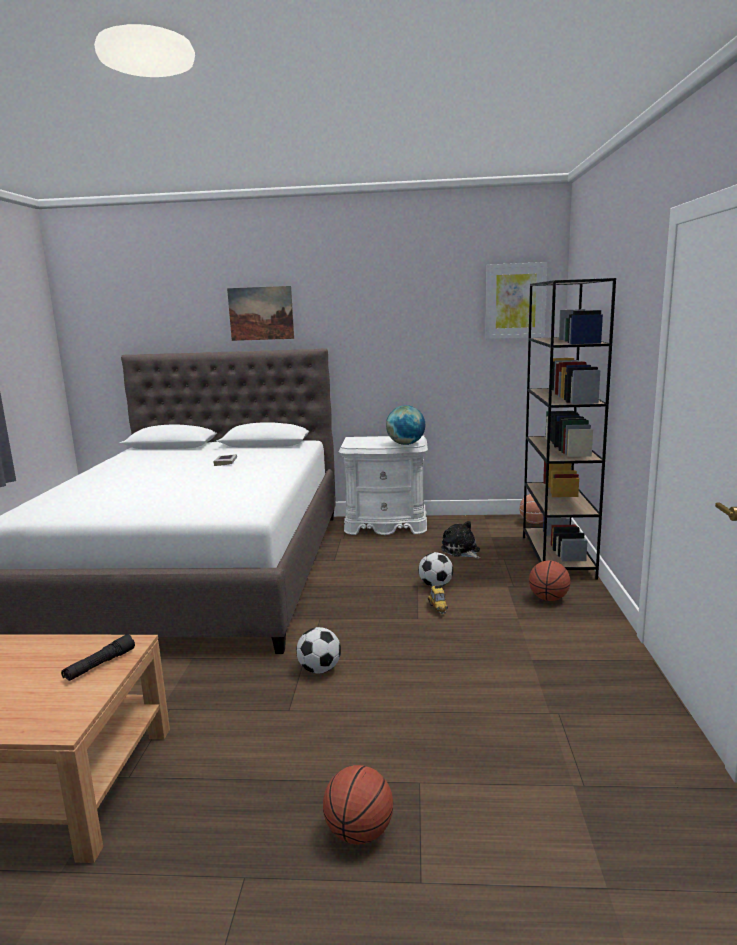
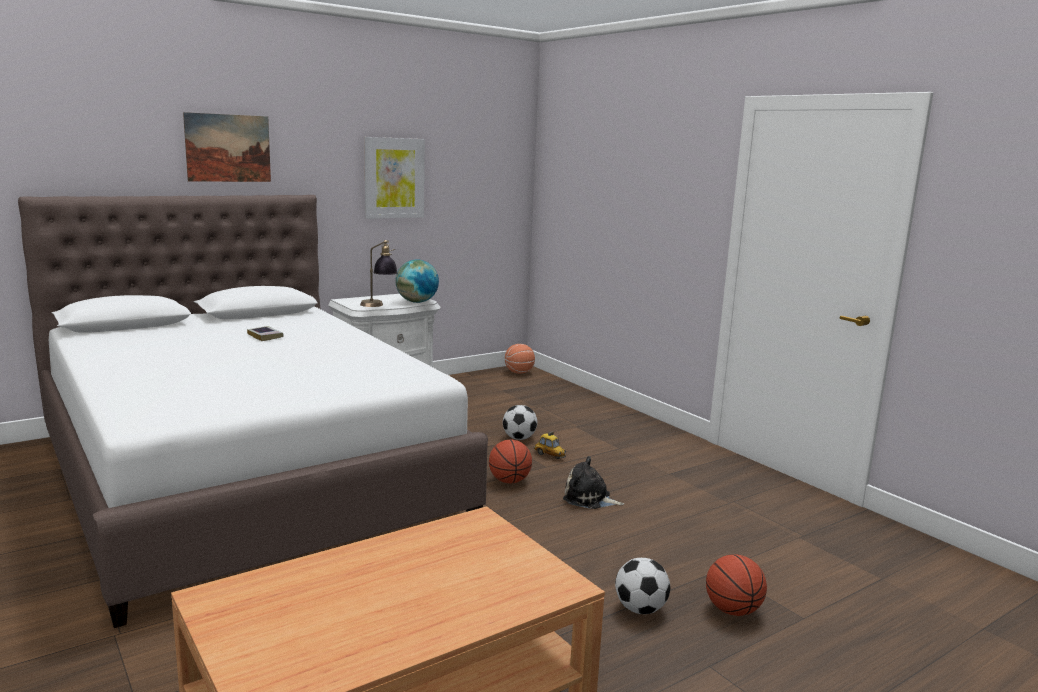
camera: 40 degrees left, 0 degrees up
black flashlight [61,634,135,681] -> none
football [296,627,341,673] -> football moved to [615,558,670,614]
plush toy [441,521,480,559] -> plush toy moved to [563,456,624,509]
picture [485,262,547,339] -> picture moved to [364,137,425,219]
beige bookcase [523,278,616,580] -> none
basketball [529,560,570,601] -> basketball moved to [489,439,532,483]
none -> table lamp [360,240,398,307]

